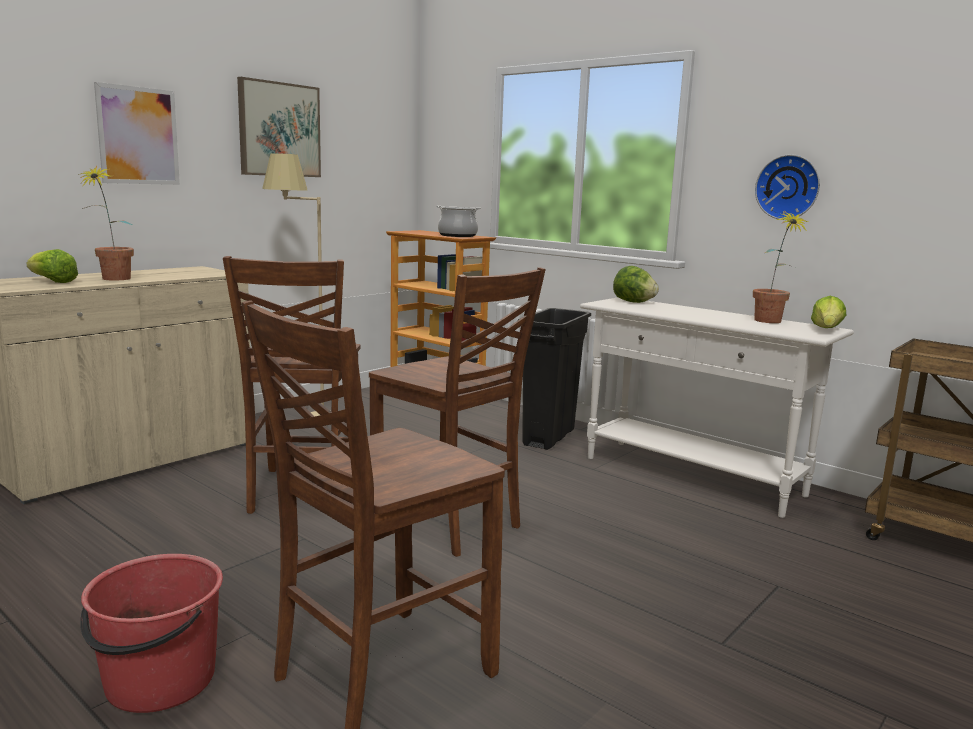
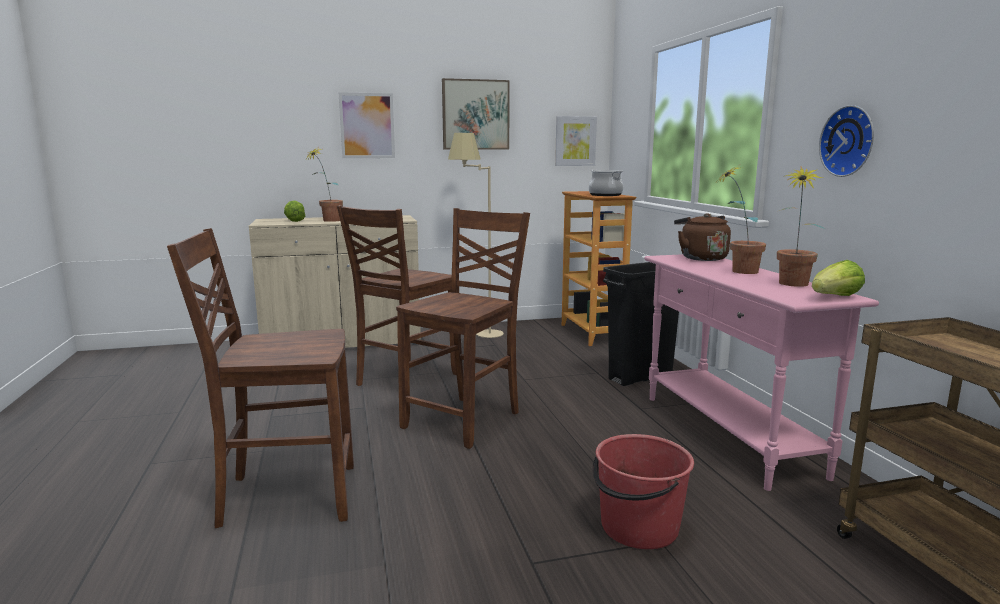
camera: 35 degrees right, 0 degrees up
red bucket [80,554,223,713] -> red bucket moved to [593,434,694,549]
brown chair [369,267,546,557] -> brown chair turned 135 degrees counterclockwise [396,208,530,449]
white console table [580,297,854,518] -> pink console table [644,254,879,491]
lettuce [613,266,659,303] -> brown kettle [674,213,731,261]
none -> picture [555,116,597,166]
none -> potted plant [717,166,766,274]

